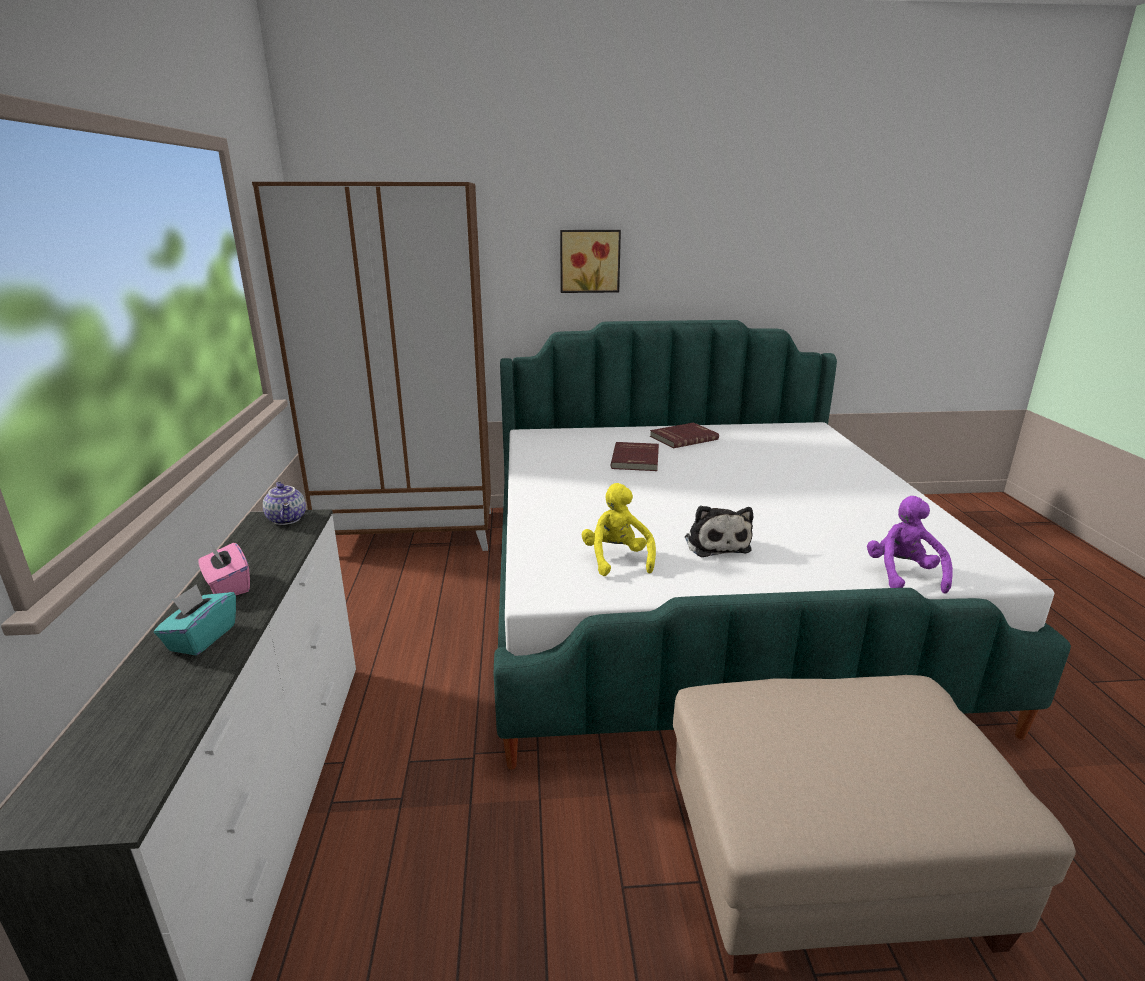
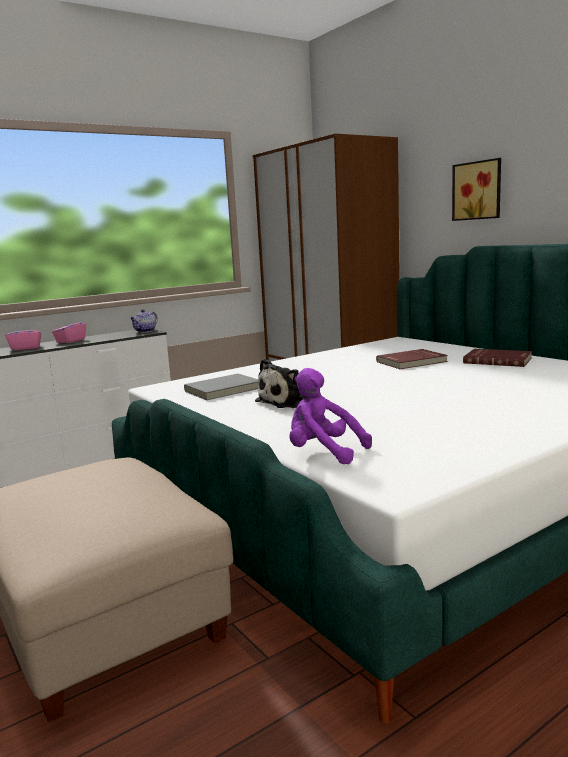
camera: 60 degrees right, 10 degrees down
turquoise tissue box [154,584,236,655] -> pink tissue box [6,323,41,350]
yellow plush toy [582,483,656,576] -> grey book [184,374,258,400]
purple plush toy [867,496,953,594] -> purple plush toy turned 120 degrees counterclockwise [289,368,372,464]

